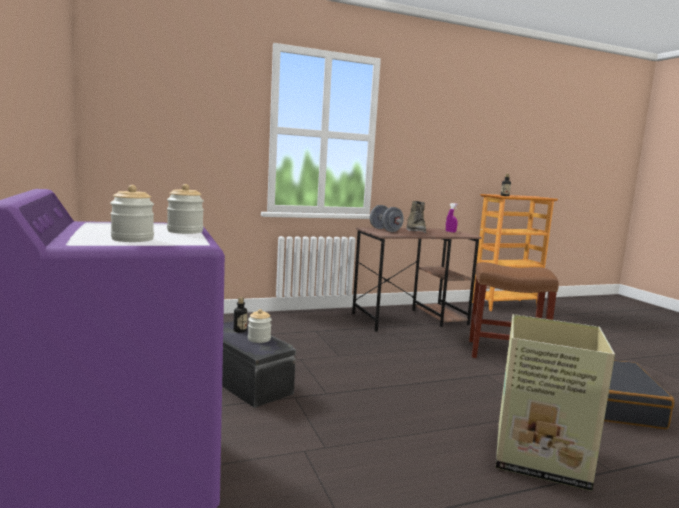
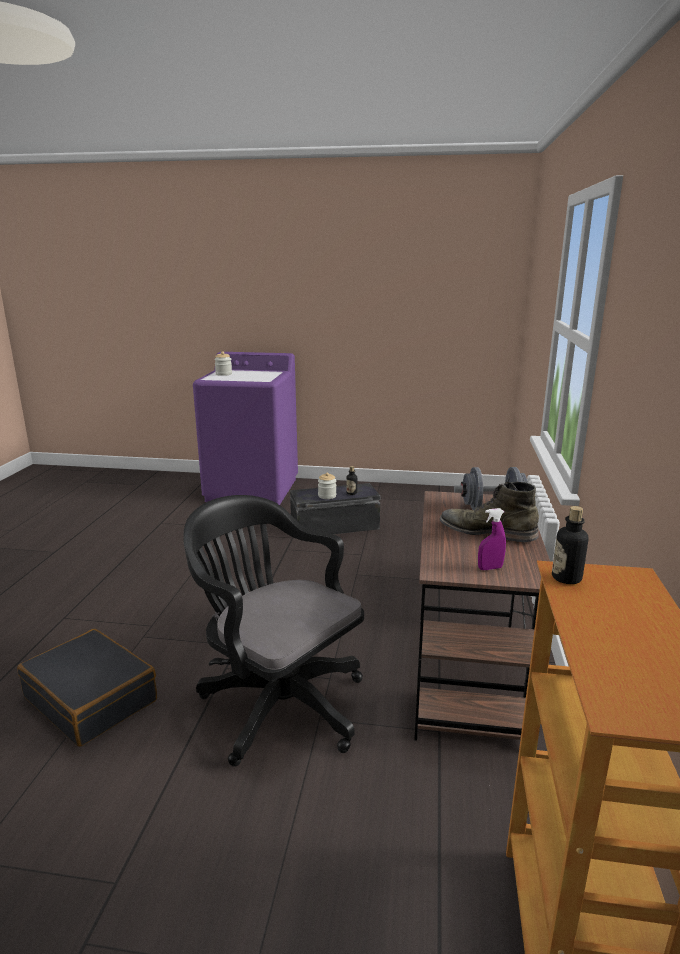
camera: 120 degrees right, 10 degrees up
jar [167,184,204,234] -> none
brown stool [469,262,559,358] -> black office chair [183,495,364,767]
cardboard box [496,314,615,491] -> none

